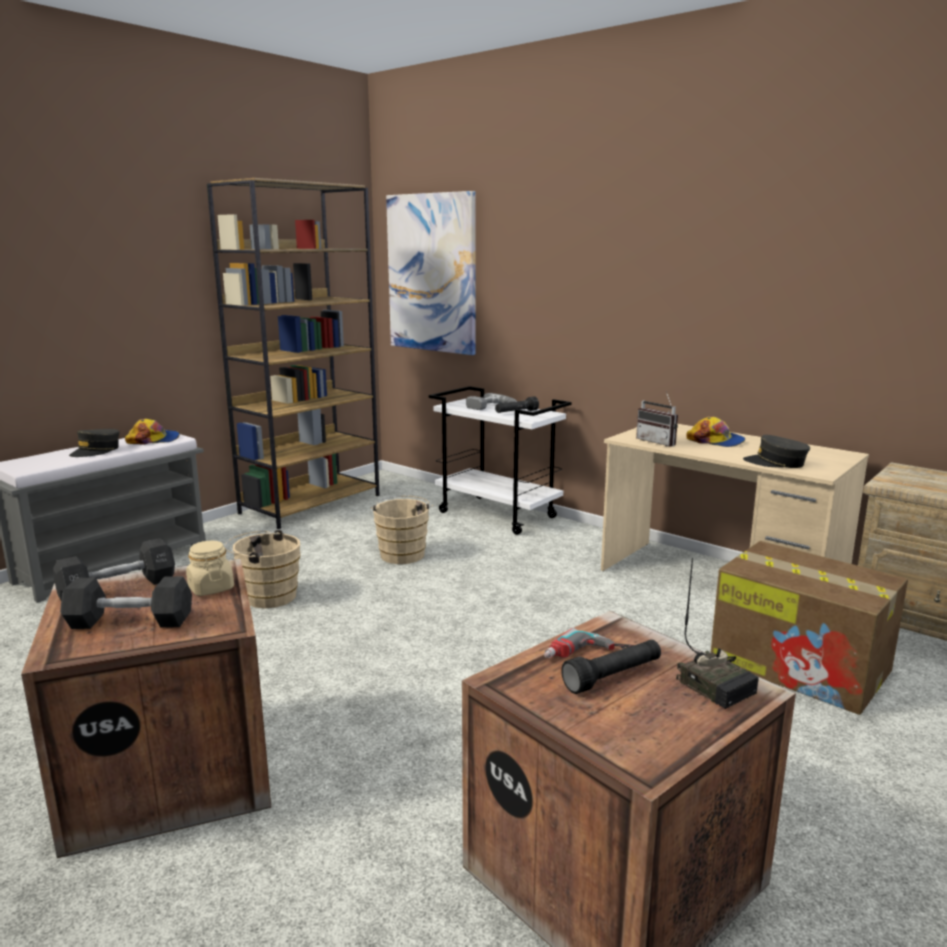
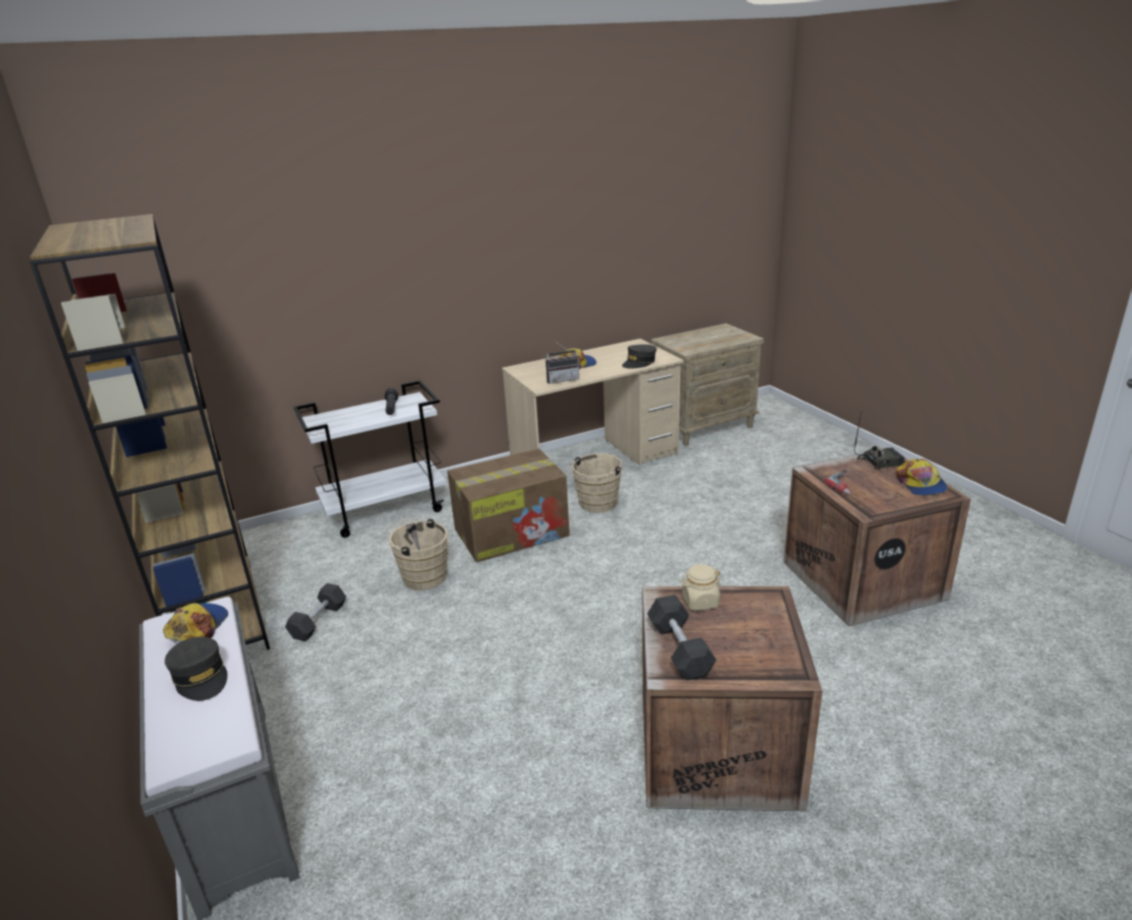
camera: 65 degrees left, 10 degrees up
black dumbbell [60,576,192,629] -> black dumbbell moved to [285,583,346,642]
beige bucket [225,530,301,608] -> beige bucket moved to [568,453,622,513]
picture [386,191,476,355] -> none
power drill [466,393,517,410] -> none
black flashlight [561,640,661,694] -> none
cardboard box [710,541,908,715] -> cardboard box moved to [447,449,570,562]
none -> cap [896,458,947,496]

